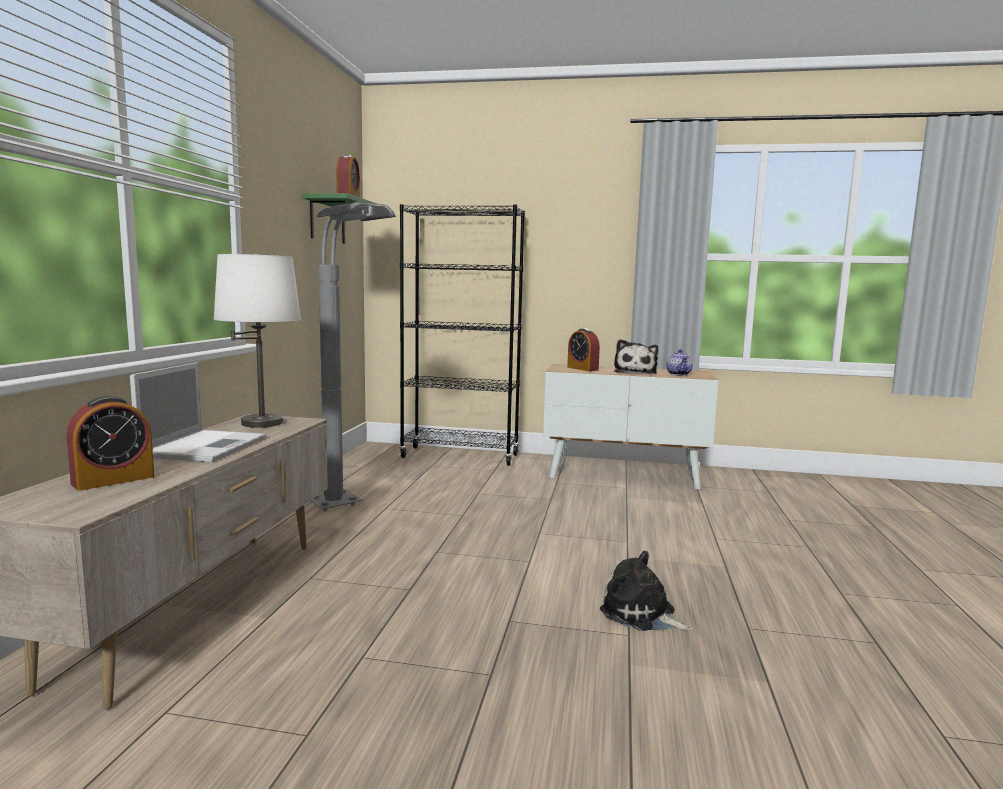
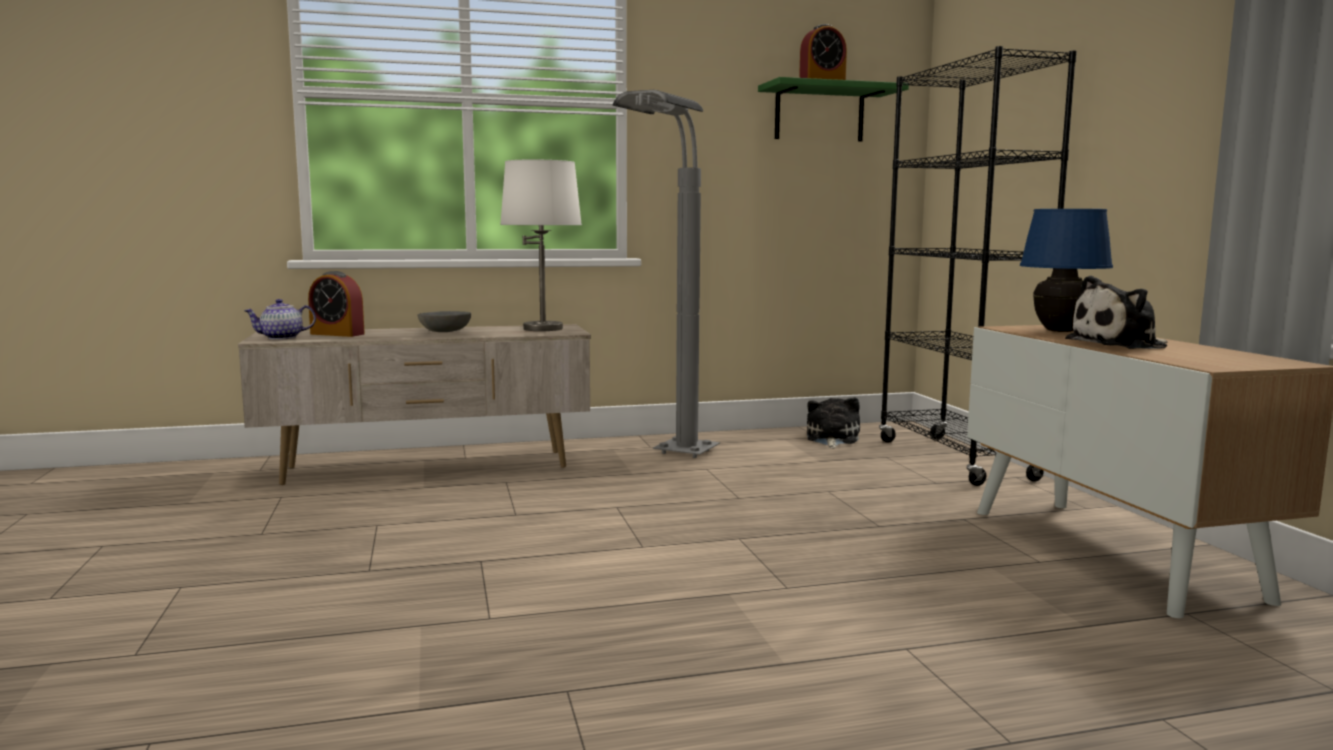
camera: 65 degrees right, 0 degrees up
laptop [130,362,266,462] -> grey bowl [418,311,471,332]
alarm clock [567,329,600,371] -> blue table lamp [1020,209,1113,332]
plush toy [600,551,692,631] -> plush toy moved to [807,397,860,448]
teapot [666,349,693,376] -> teapot moved to [244,299,316,340]

